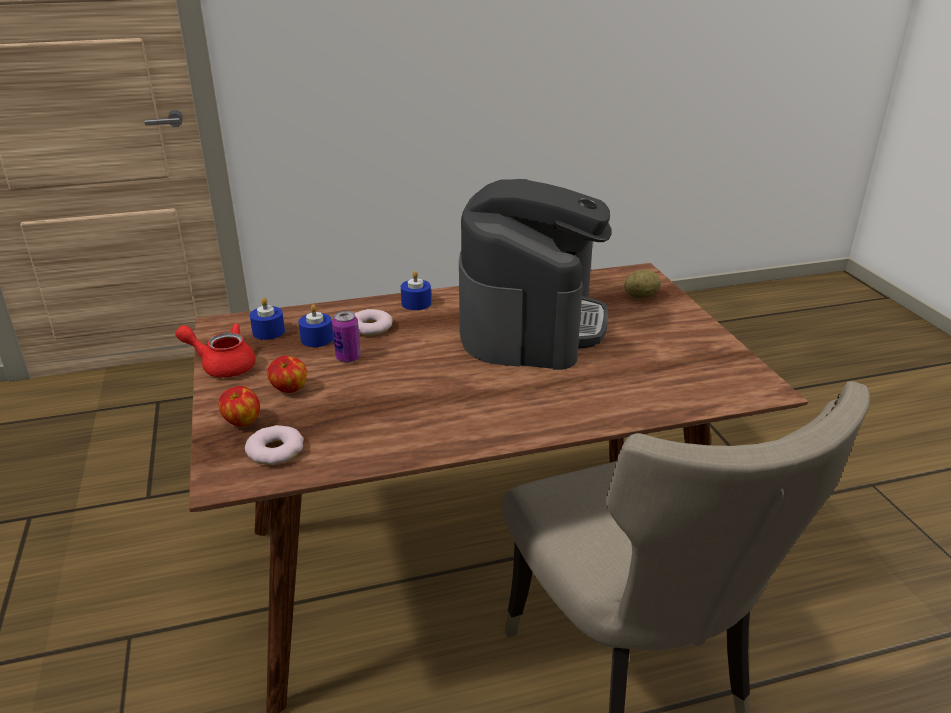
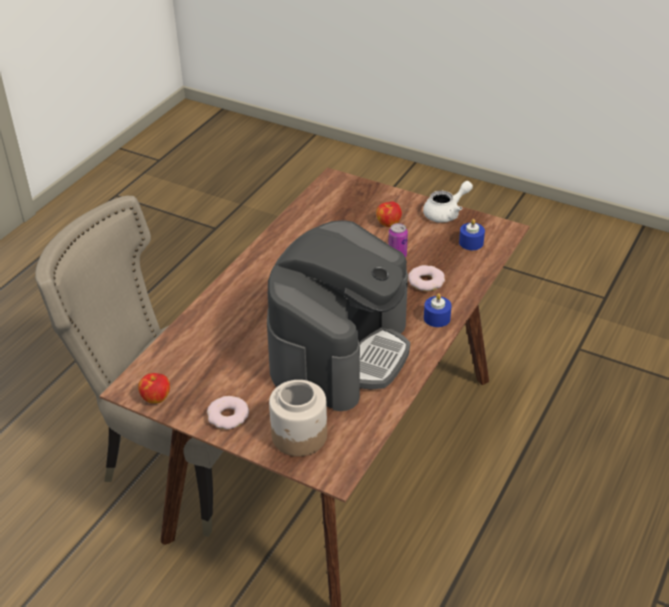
camera: 135 degrees right, 10 degrees up
red teapot [175,323,256,378] -> white teapot [423,181,473,223]
apple [219,386,260,427] -> apple moved to [138,373,170,404]
donut [245,425,304,465] -> donut moved to [207,396,249,429]
blue candle [298,304,333,347] -> none
coffee machine [459,179,612,370] -> coffee machine turned 120 degrees counterclockwise [267,220,410,411]
potato [624,270,661,299] -> jar [269,380,327,457]

